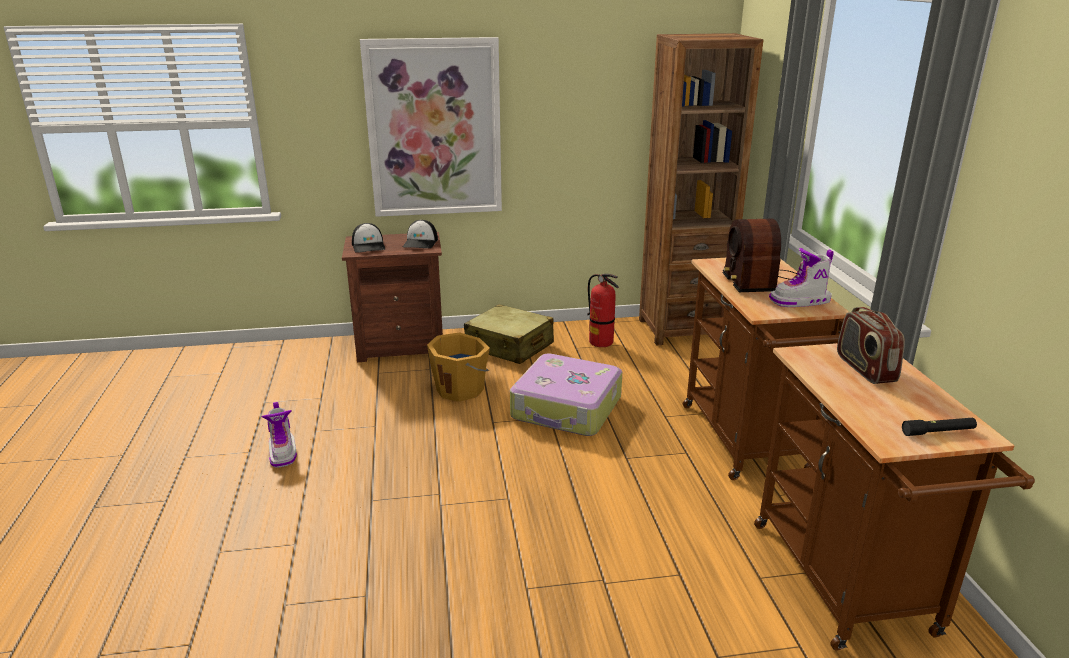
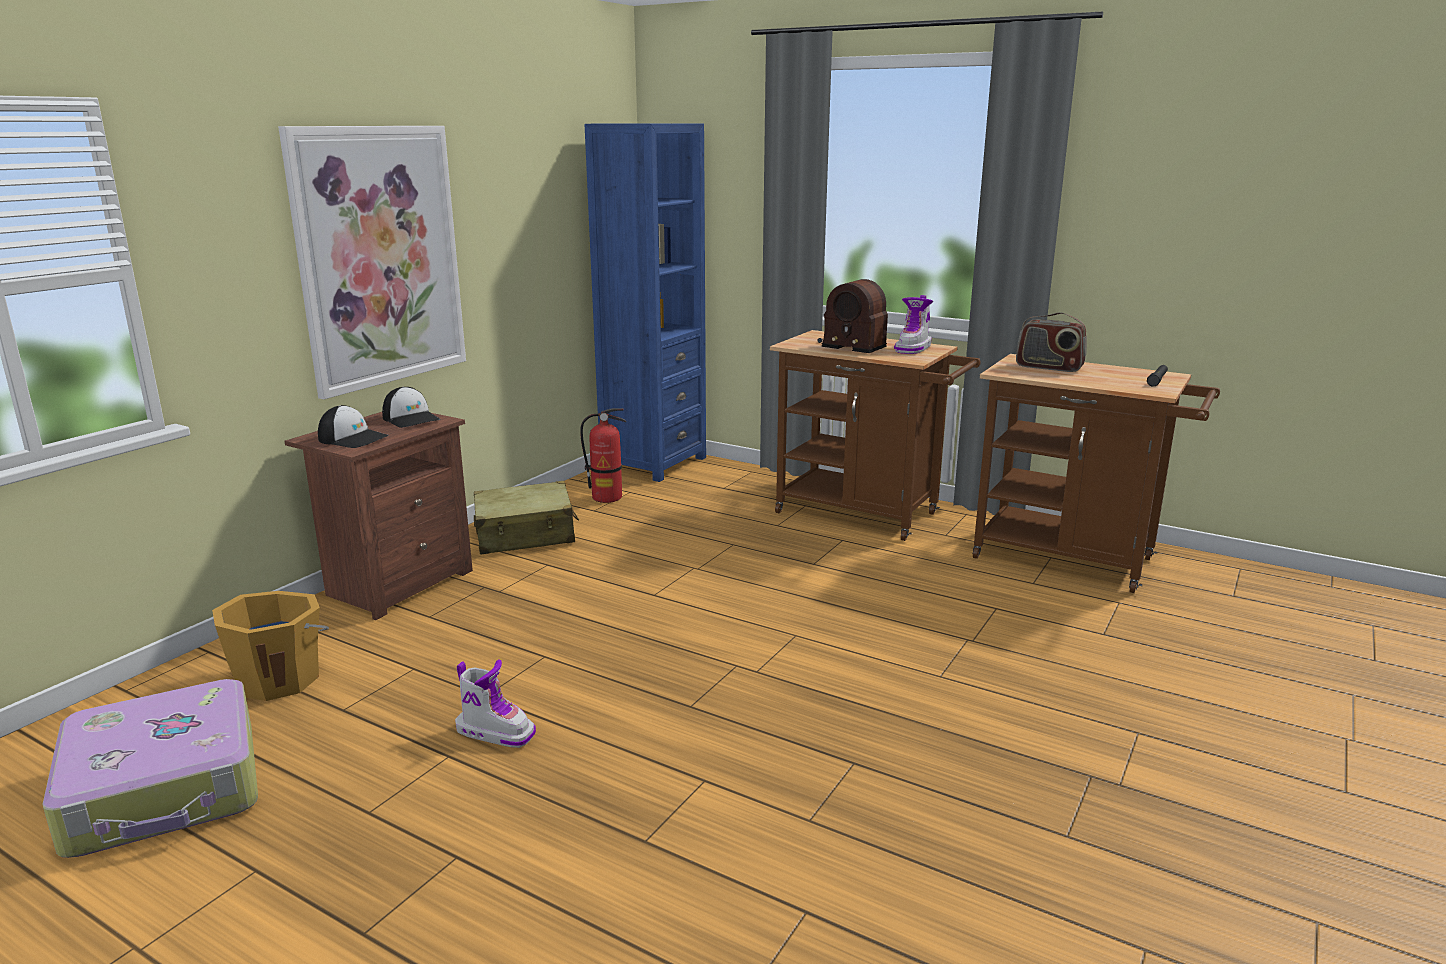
camera: 50 degrees left, 5 degrees down
orange bucket [427,332,490,402] -> orange bucket moved to [212,591,329,701]
suitcase [510,353,623,436] -> suitcase moved to [42,679,258,858]
brown bookcase [639,33,763,346] -> blue bookcase [584,124,706,482]

